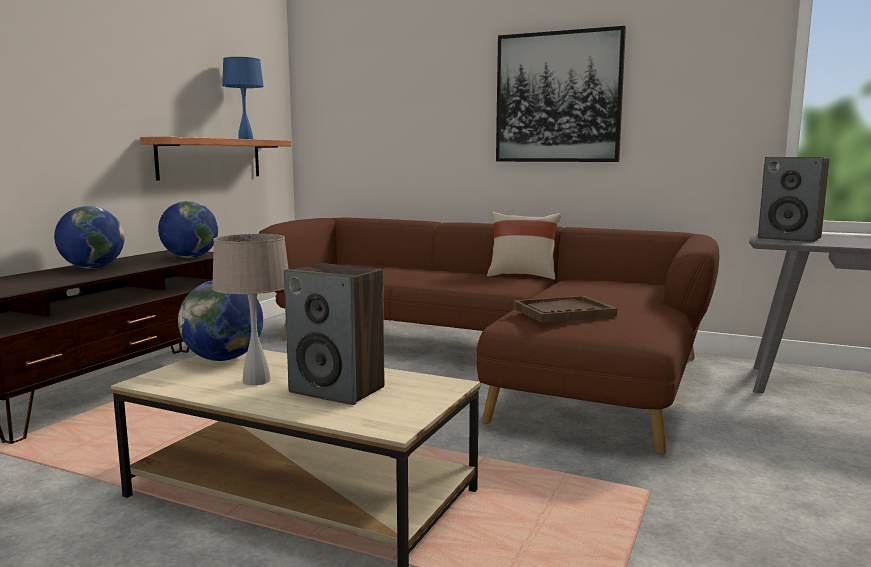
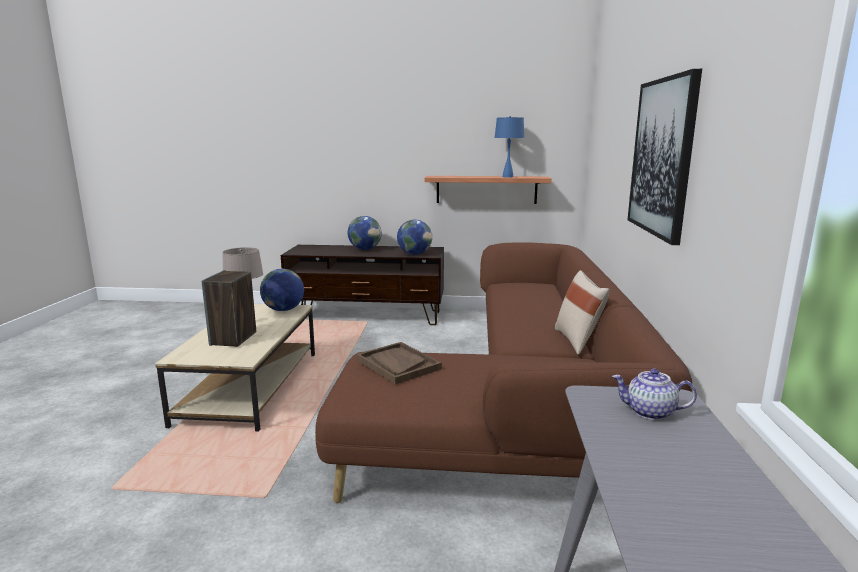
camera: 70 degrees right, 5 degrees up
speaker [758,157,830,242] -> teapot [612,368,697,420]

